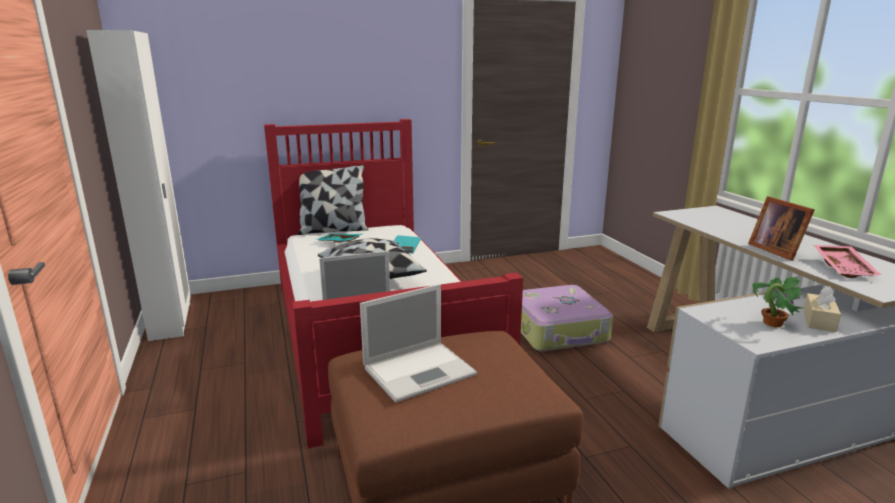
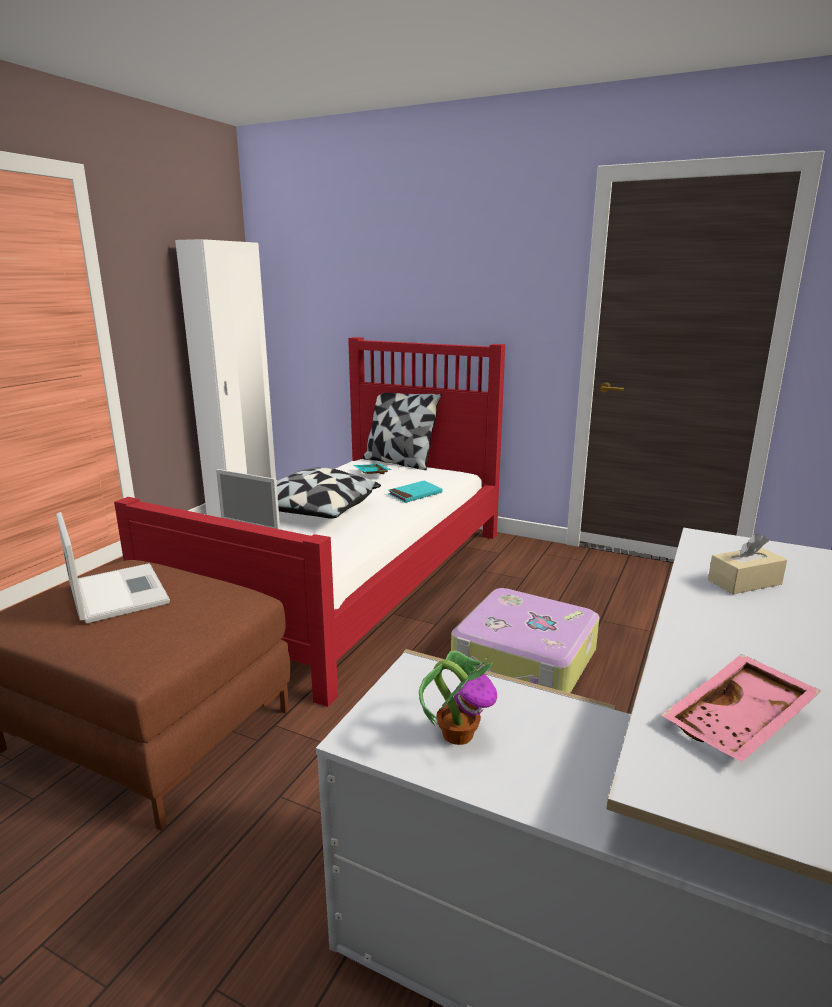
camera: 45 degrees right, 0 degrees up
laptop [360,284,477,403] -> laptop turned 135 degrees counterclockwise [56,512,170,624]
picture frame [748,196,815,261] -> none
beige tissue box [803,286,841,332] -> beige tissue box moved to [708,533,787,594]

